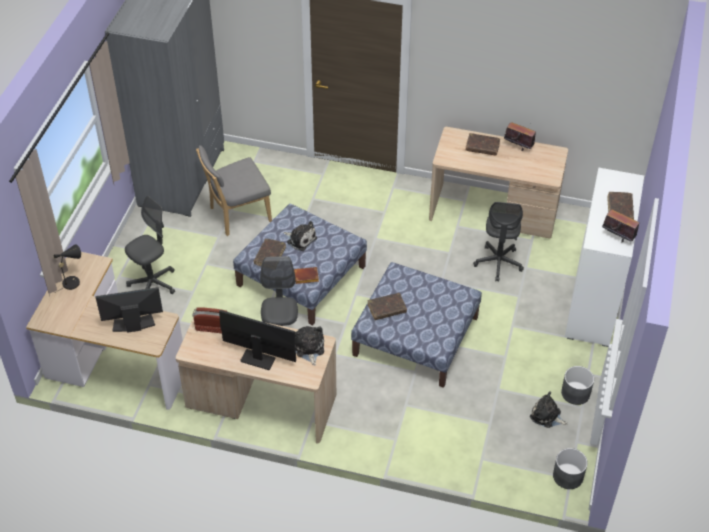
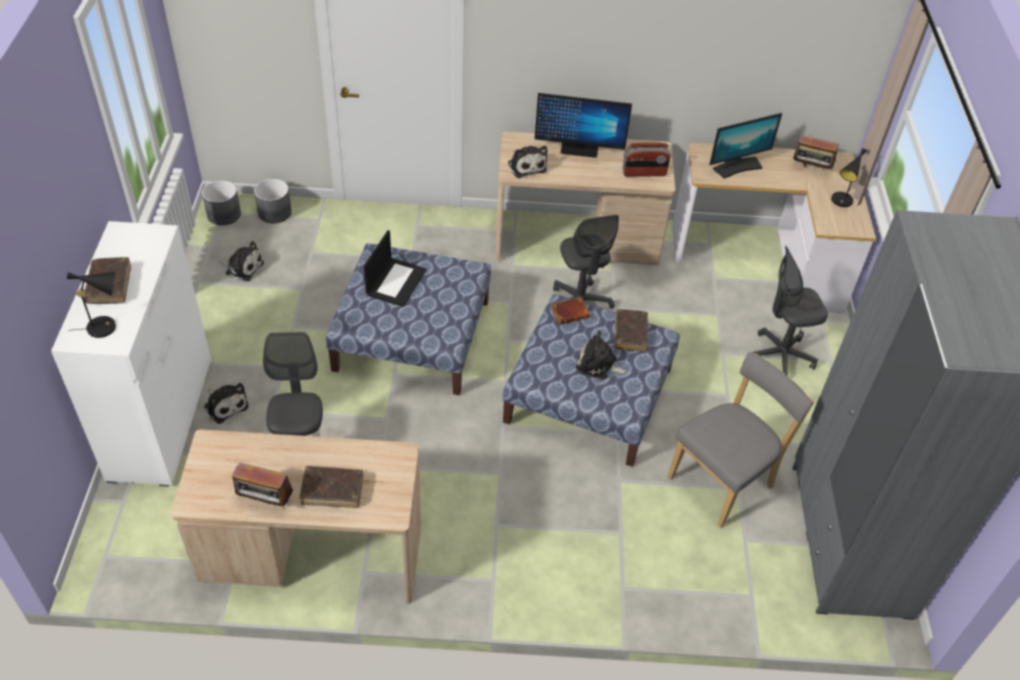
camera: 165 degrees right, 0 degrees up
grey office chair [125,196,175,294] -> grey office chair turned 45 degrees clockwise [752,245,828,375]
brown book [368,293,407,320] -> none
grey planter [561,366,594,405] -> grey planter moved to [254,179,292,223]
radio [602,210,639,243] -> radio moved to [793,135,839,170]
none -> black table lamp [67,272,116,338]
none -> plush toy [204,383,248,424]
none -> laptop [364,230,426,307]

